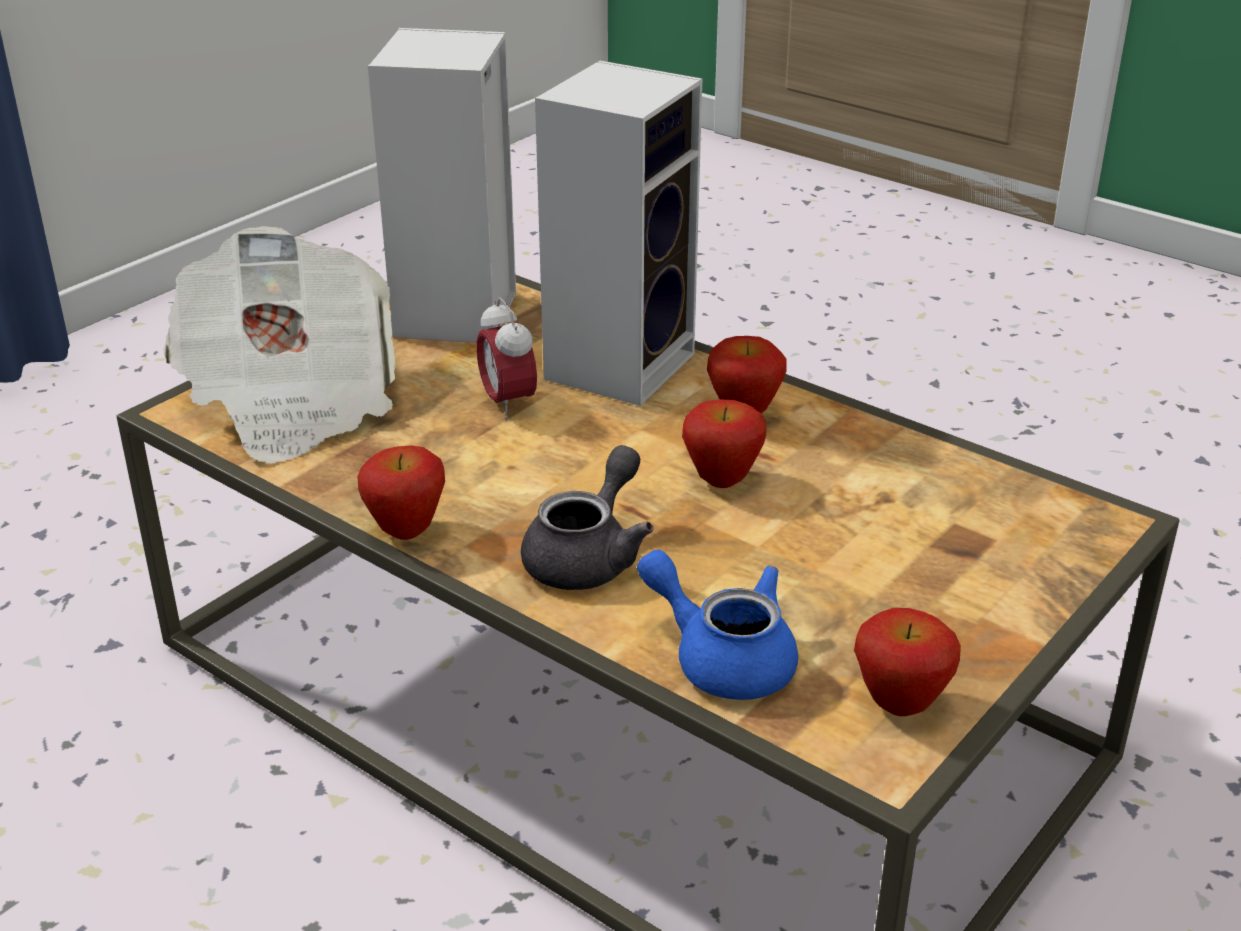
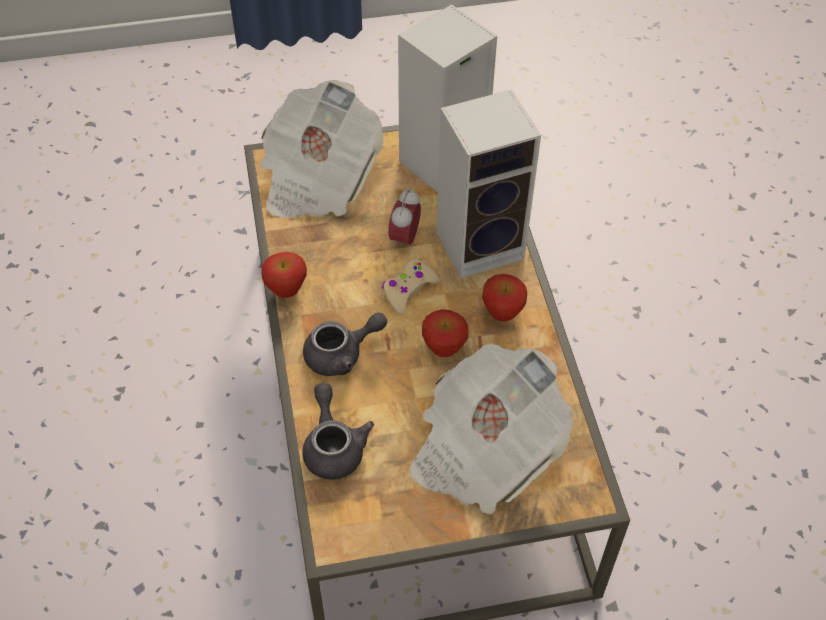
camera: 40 degrees right, 20 degrees up
blue teapot [637,550,798,700] -> grey teapot [302,383,374,480]
apple [854,608,961,716] -> none
none -> beige game controller [382,259,440,314]
none -> newspaper [410,343,573,515]

